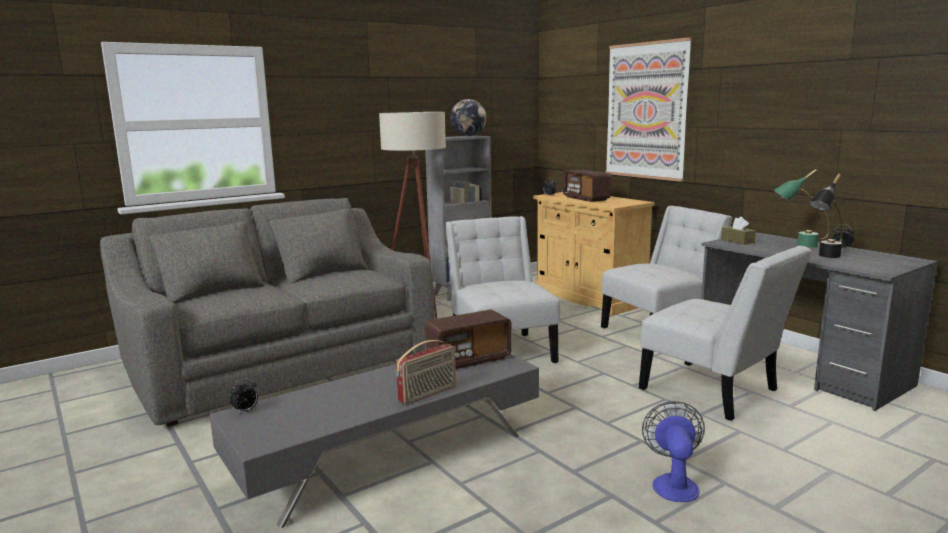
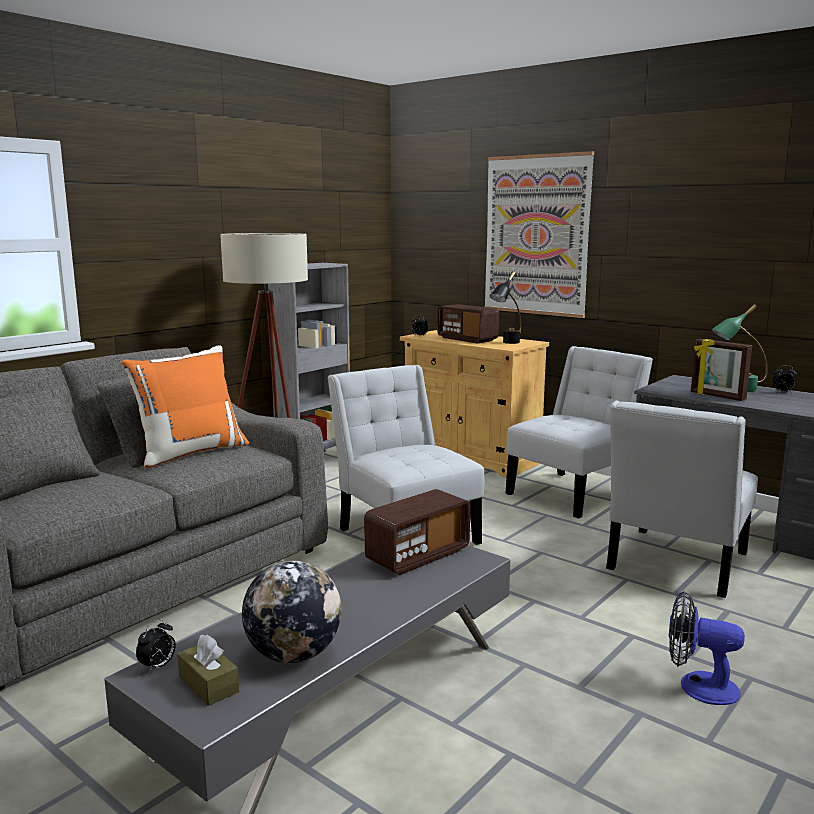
camera: 15 degrees left, 0 degrees up
radio [396,340,456,405] -> none
globe [450,99,486,136] -> globe moved to [242,561,342,663]
white chair [639,246,812,421] -> white chair turned 90 degrees clockwise [606,401,758,598]
fan [642,401,705,502] -> fan turned 60 degrees counterclockwise [669,591,745,705]
brown tissue box [721,216,756,245] -> brown tissue box moved to [177,635,239,706]
black table lamp [809,174,842,258] -> black table lamp moved to [490,271,521,344]
none -> orange pillow [121,345,249,469]
none -> picture frame [691,339,752,401]

